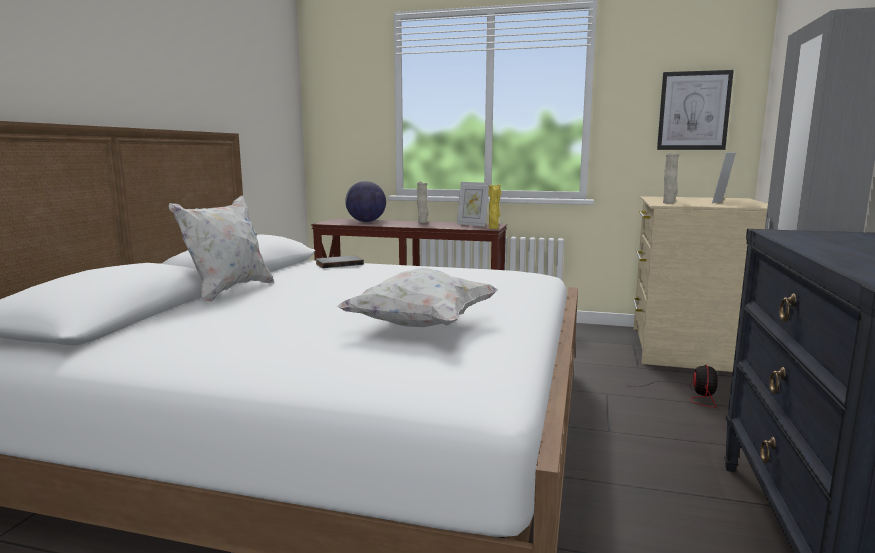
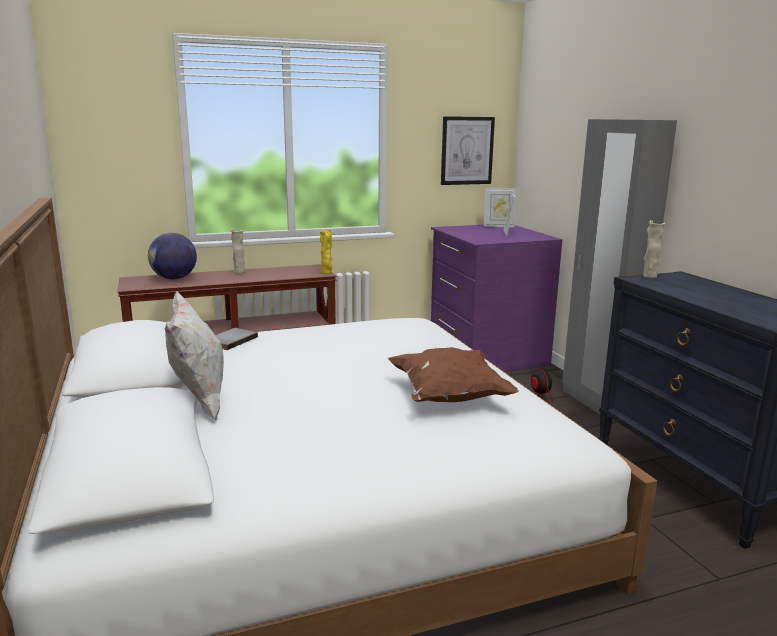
camera: 35 degrees left, 5 degrees up
white pillow [337,268,498,327] -> brown pillow [388,347,518,402]
picture frame [457,182,490,227] -> picture frame moved to [484,188,516,227]
beige dresser [633,196,768,372] -> purple dresser [431,225,563,372]
beige vase [663,152,680,204] -> beige vase moved to [643,220,665,278]

